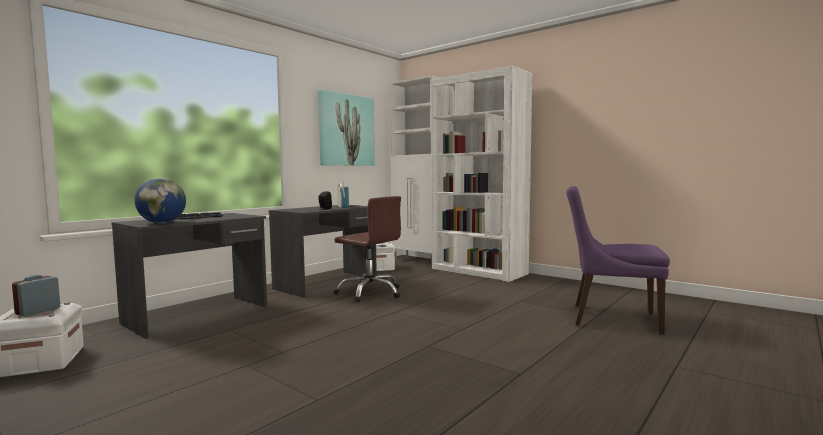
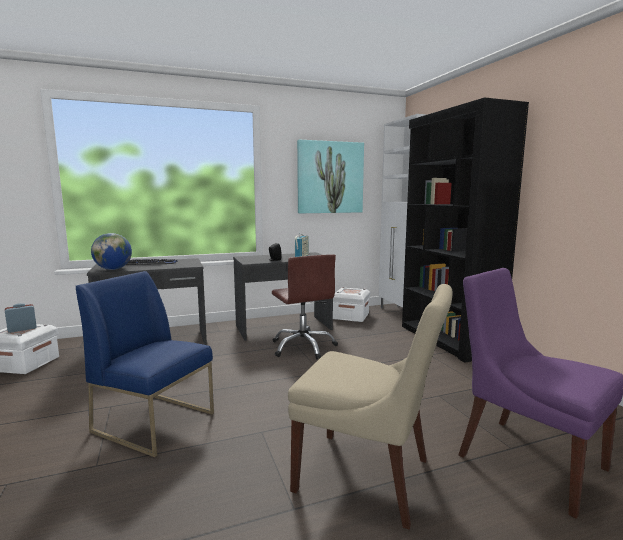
camera: 30 degrees right, 5 degrees up
white bookcase [430,66,532,282] -> black bookcase [402,97,529,363]
none -> blue chair [76,271,214,457]
none -> beige chair [288,284,453,529]

